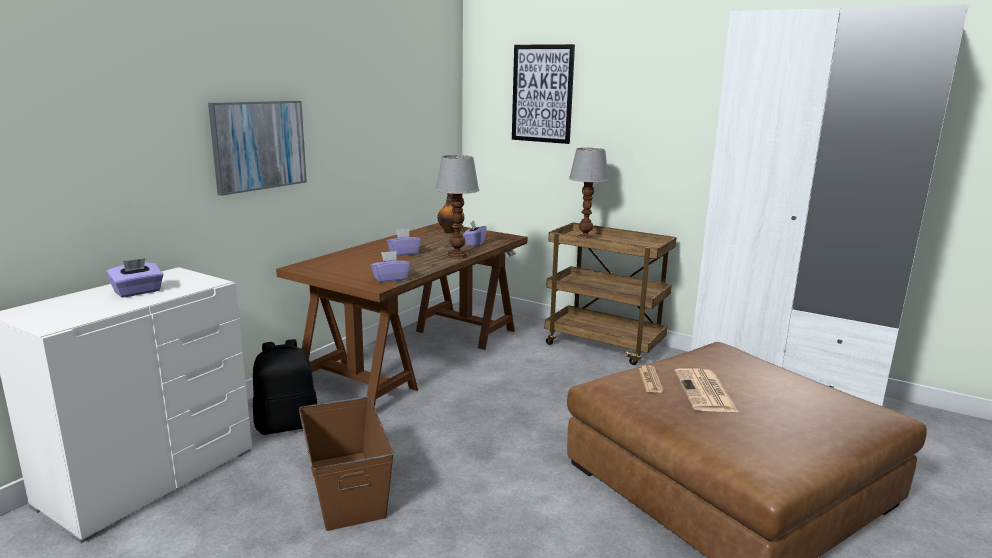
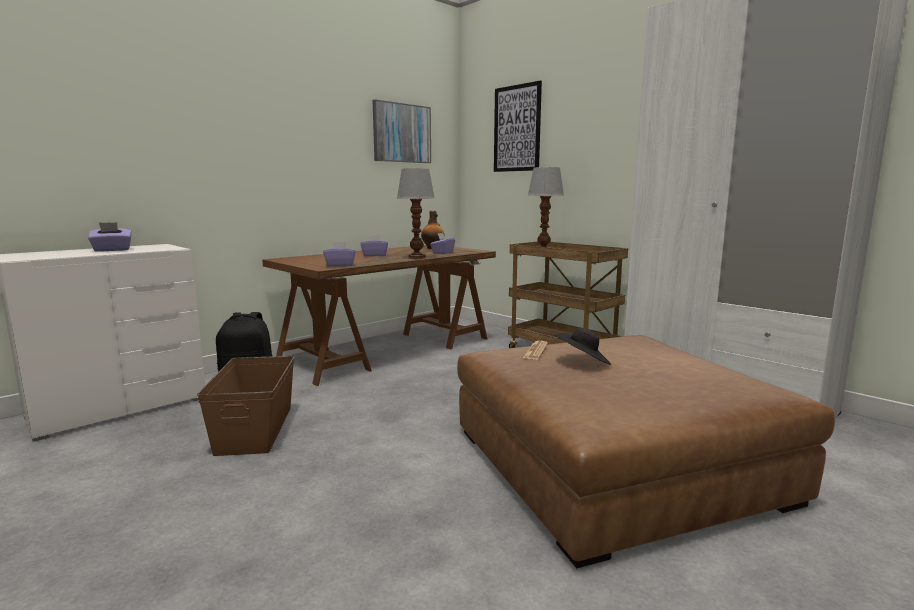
camera: 15 degrees right, 5 degrees down
picture [208,101,307,196] -> picture moved to [372,99,431,163]
newspaper [675,368,739,412] -> black hat [555,328,611,365]

